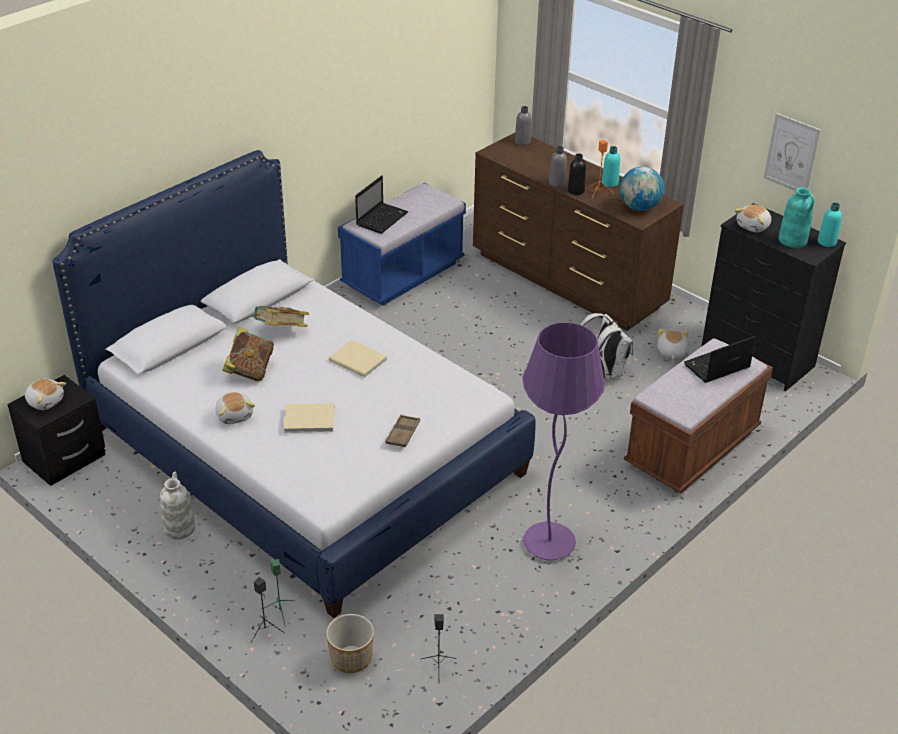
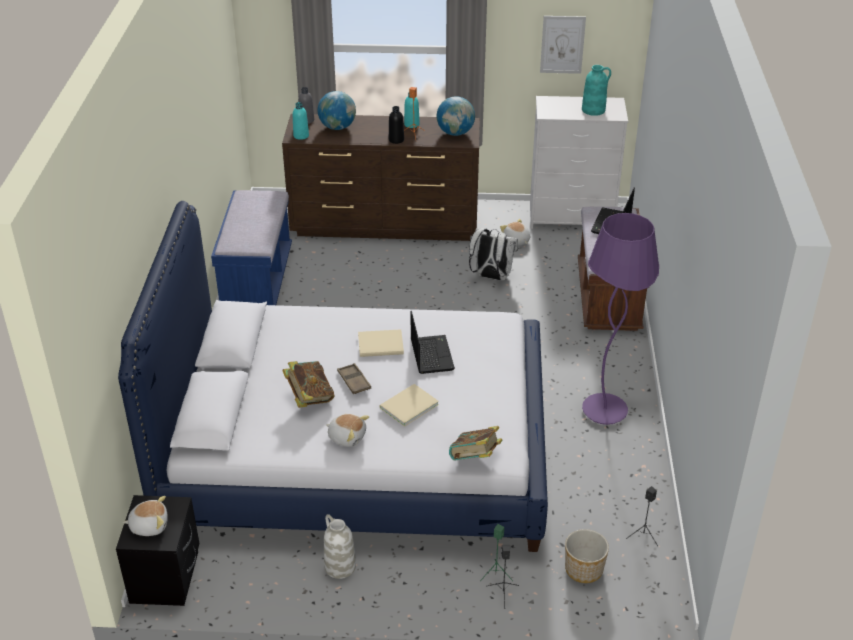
camera: 40 degrees left, 0 degrees up
book [252,306,309,327] -> book moved to [449,426,502,461]
laptop [355,176,409,234] -> laptop moved to [410,311,455,374]
brown tray [385,415,420,447] -> brown tray moved to [337,363,371,394]
grey bottle [549,146,567,187] -> none
black dresser [701,203,846,391] -> white dresser [530,96,628,229]
plush toy [735,205,771,232] -> none
turquoise bottle [818,202,842,247] -> turquoise bottle moved to [293,102,309,140]
none -> globe [318,91,356,130]

